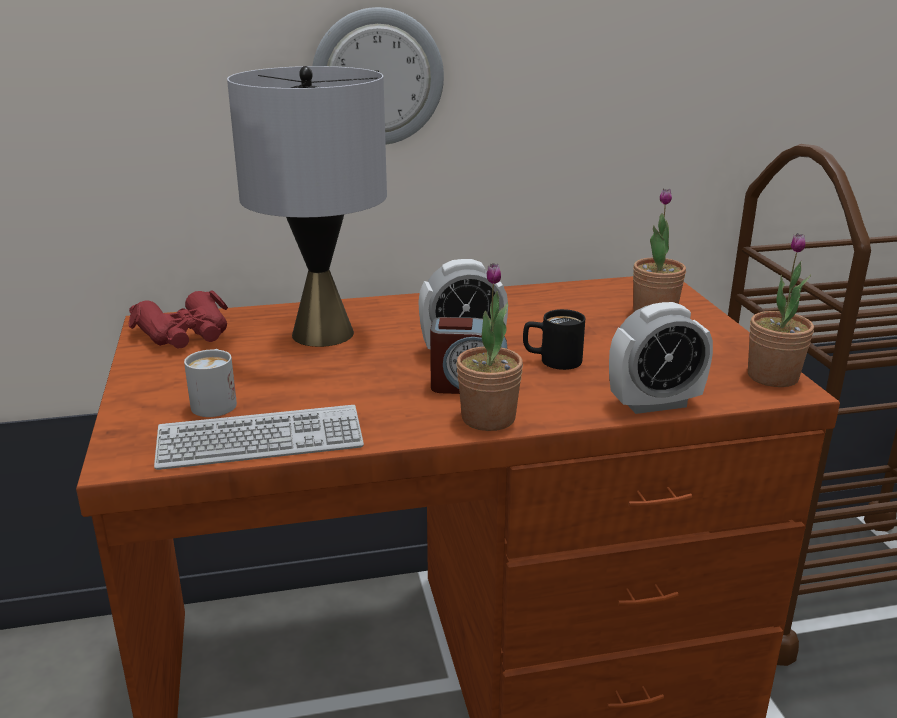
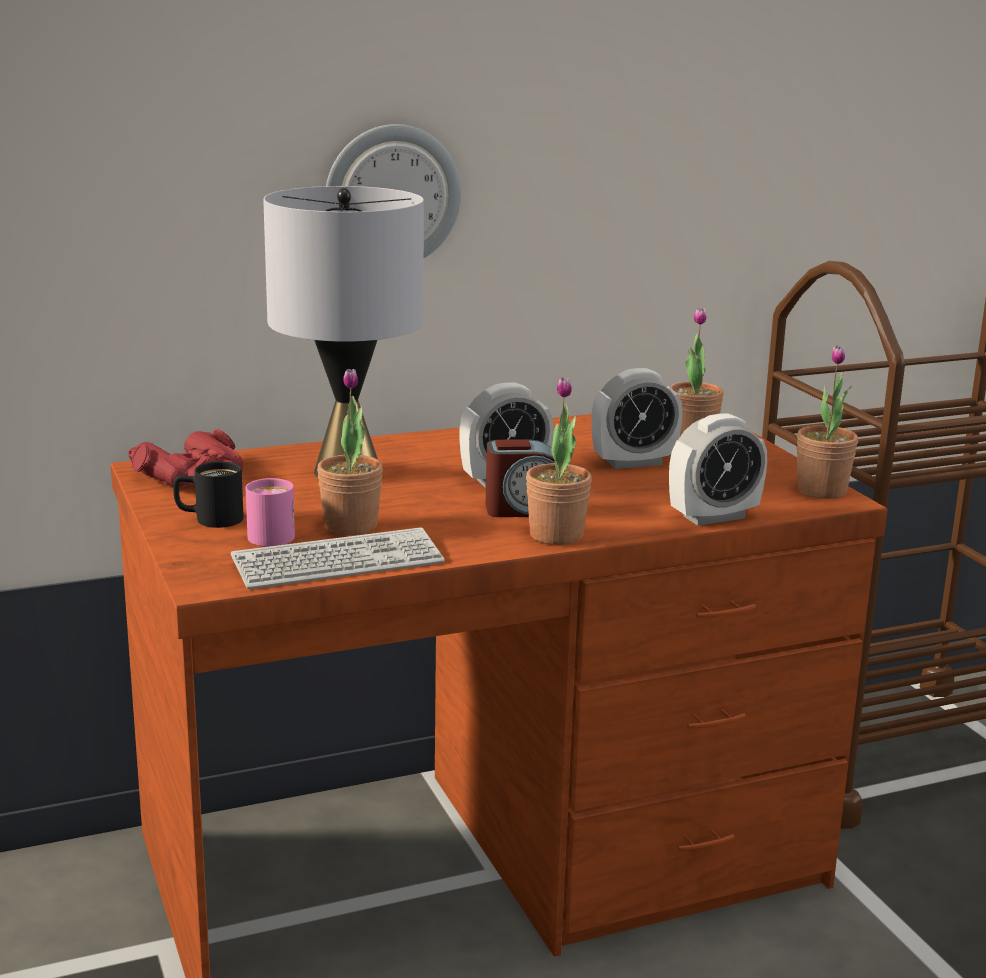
camera: 10 degrees left, 5 degrees down
white mug [184,349,237,417] -> pink mug [246,478,295,547]
black mug [523,309,585,370] -> black mug moved to [173,461,243,528]
none -> potted plant [317,369,383,535]
none -> alarm clock [591,368,683,469]

